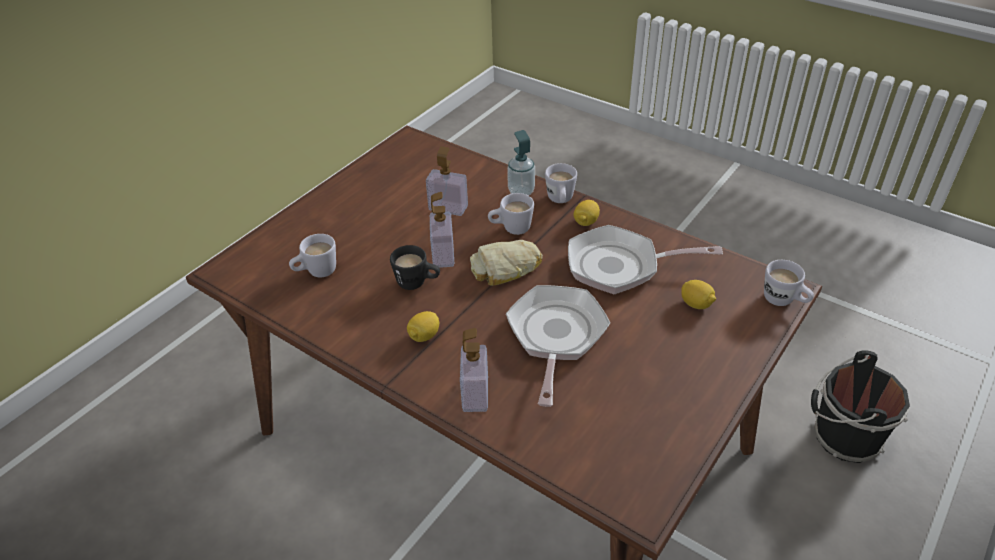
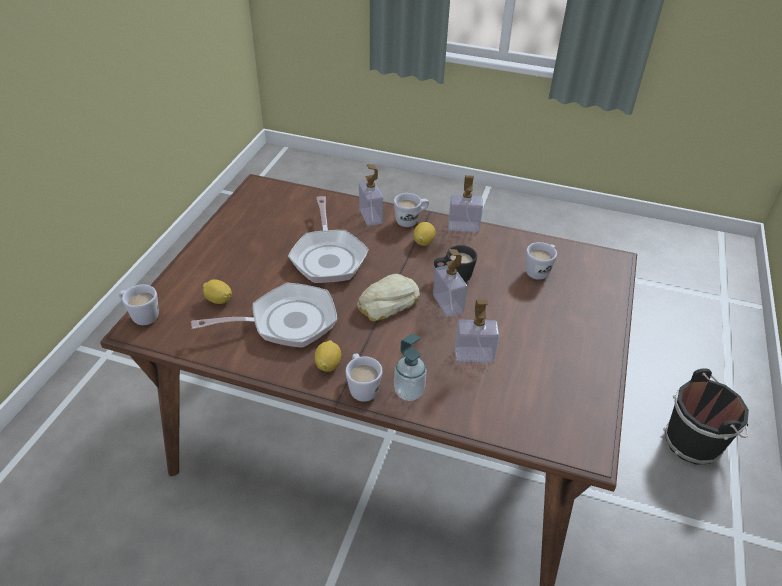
camera: 160 degrees right, 0 degrees up
white mug [488,193,534,235] -> white mug moved to [394,193,429,227]
black bucket [811,350,910,463] -> black bucket moved to [663,368,749,465]
none -> soap dispenser [448,175,483,232]

